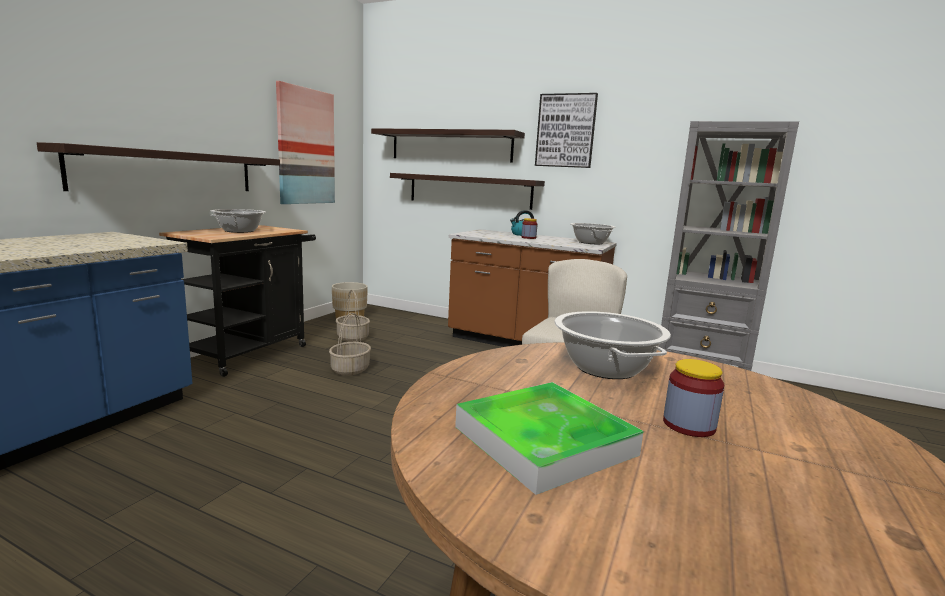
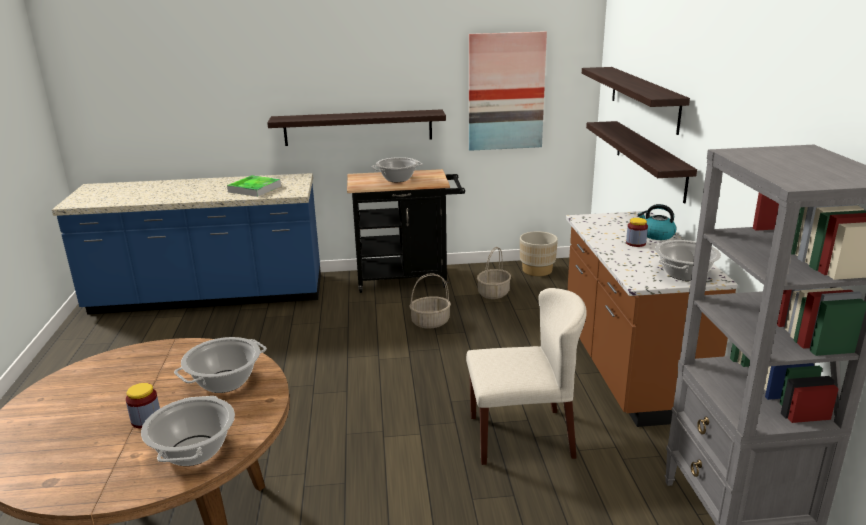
camera: 60 degrees right, 10 degrees up
tray [455,382,644,495] -> tray moved to [227,175,281,197]
picture [535,93,598,168] -> none
none -> cooking pot [141,396,235,466]

